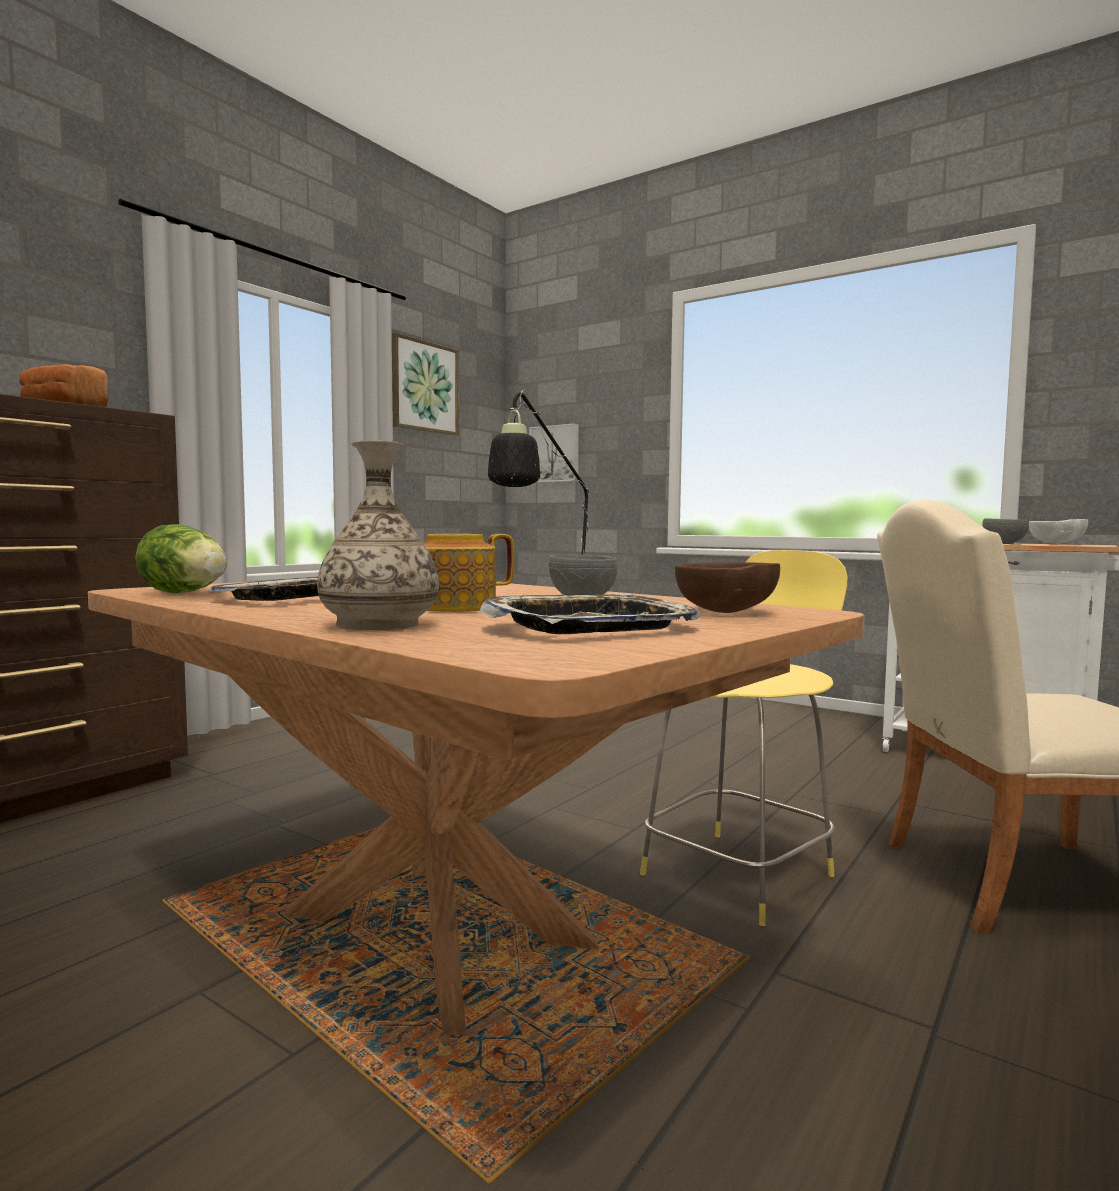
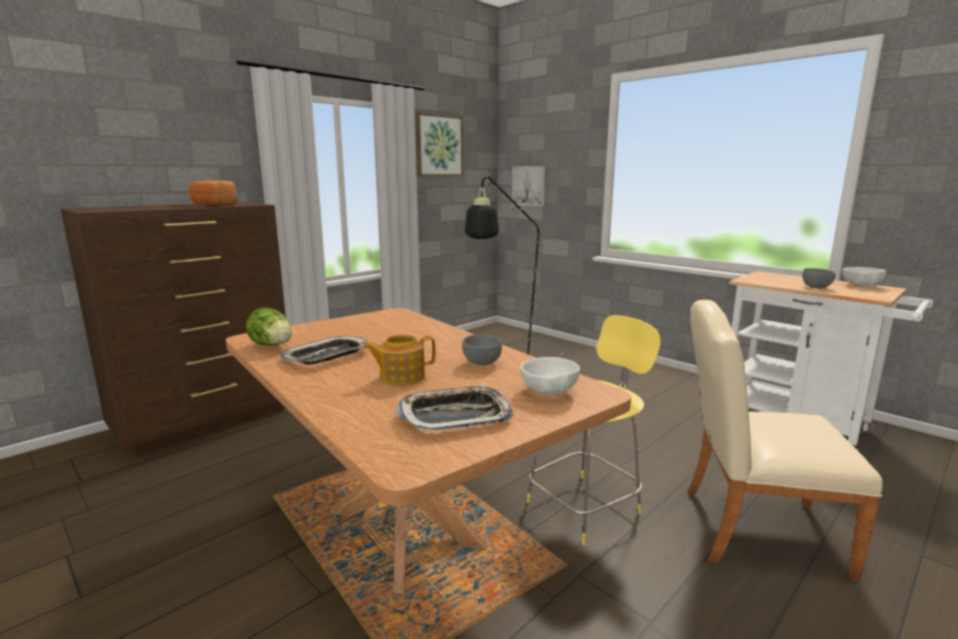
camera: 10 degrees right, 10 degrees up
vase [317,440,439,630] -> none
brown bowl [675,562,780,613] -> white bowl [520,357,580,395]

